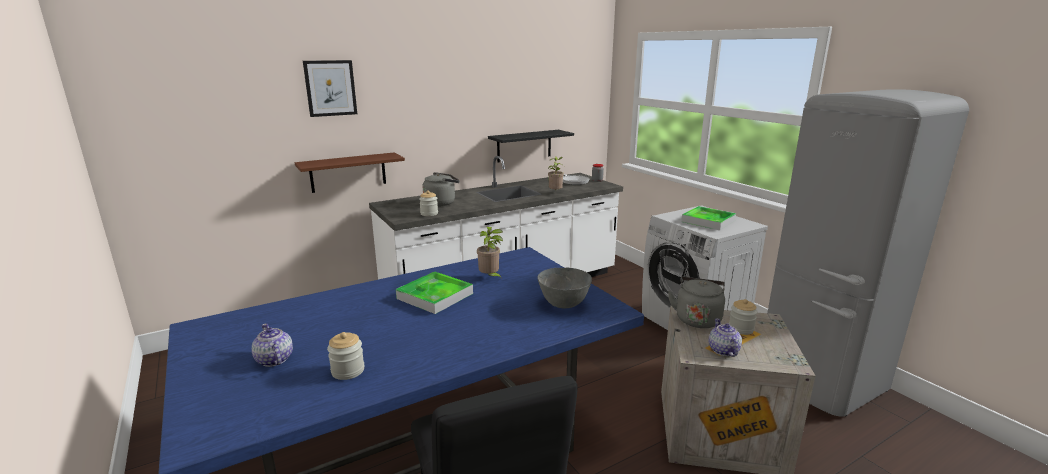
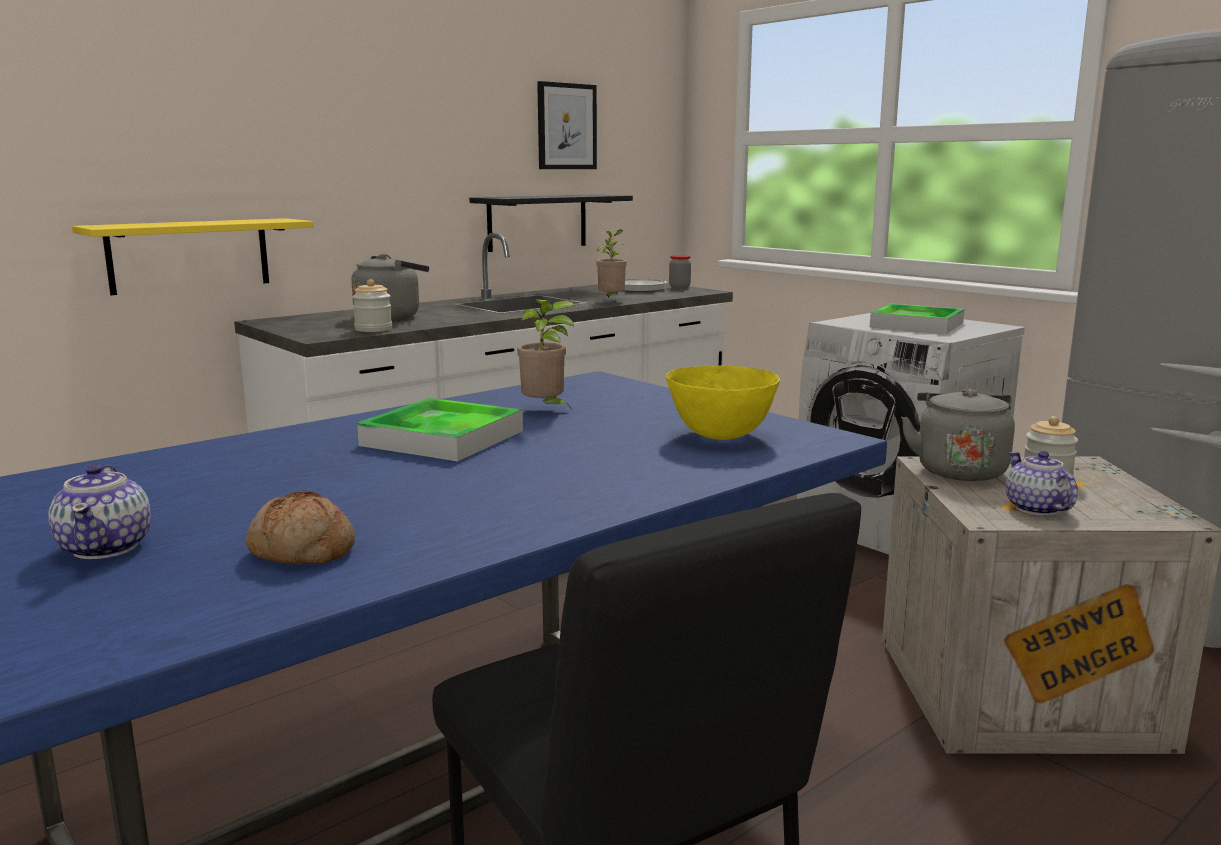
camera: 10 degrees left, 5 degrees down
teapot [252,324,293,367] -> teapot turned 150 degrees counterclockwise [48,464,151,559]
brown shelf [295,153,405,193] -> yellow shelf [72,218,314,295]
picture [303,60,357,117] -> picture moved to [537,81,597,169]
jar [327,332,365,380] -> bread [246,491,355,564]
grey bowl [537,268,592,309] -> yellow bowl [666,365,780,440]

